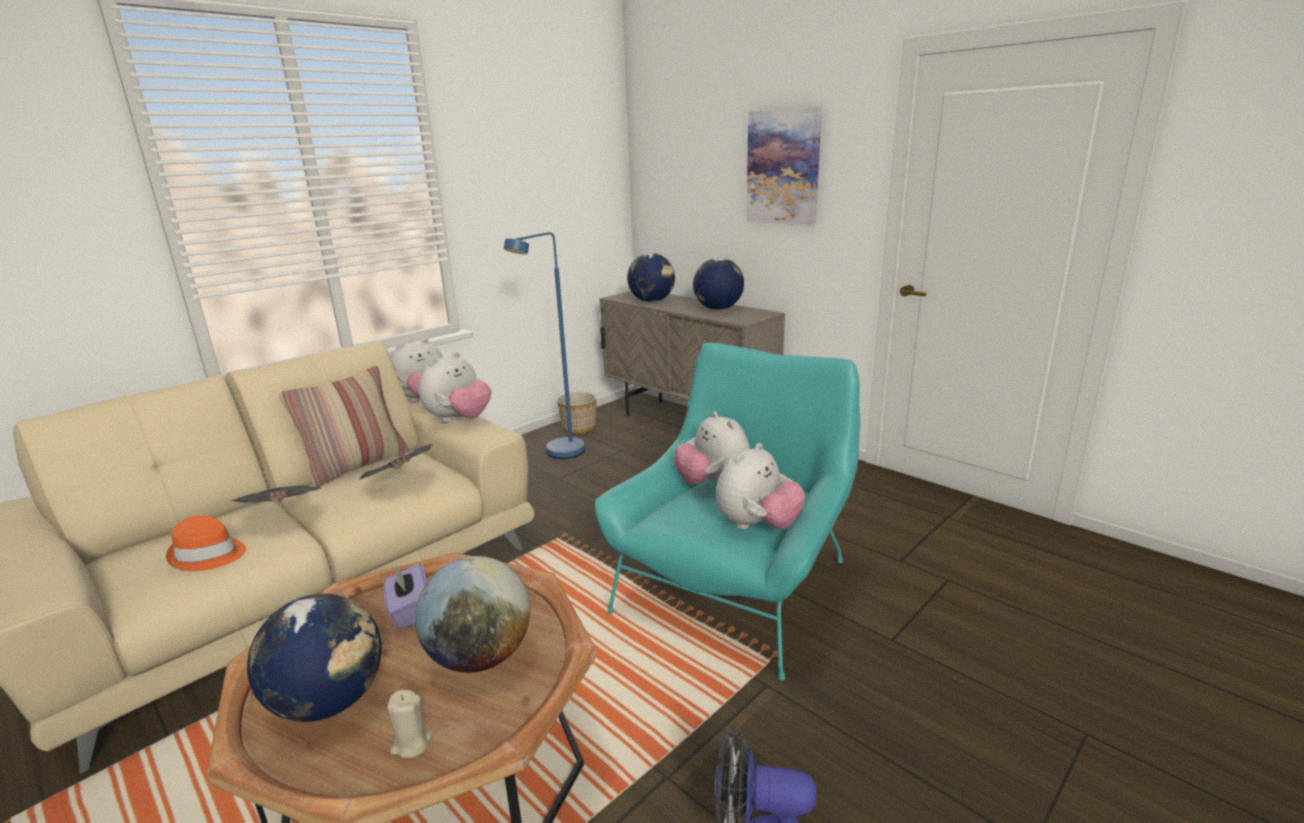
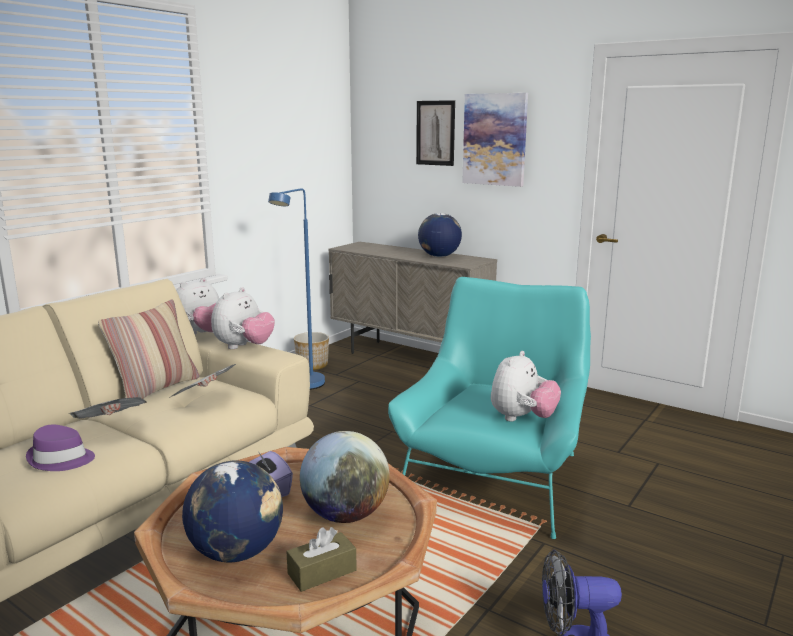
camera: 10 degrees left, 5 degrees down
orange hat [166,515,246,571] -> purple hat [26,425,95,471]
beige candle [387,690,432,758] -> brown tissue box [286,527,357,592]
globe [627,253,675,302] -> none
plush toy [674,411,750,485] -> none
none -> picture [416,100,455,166]

